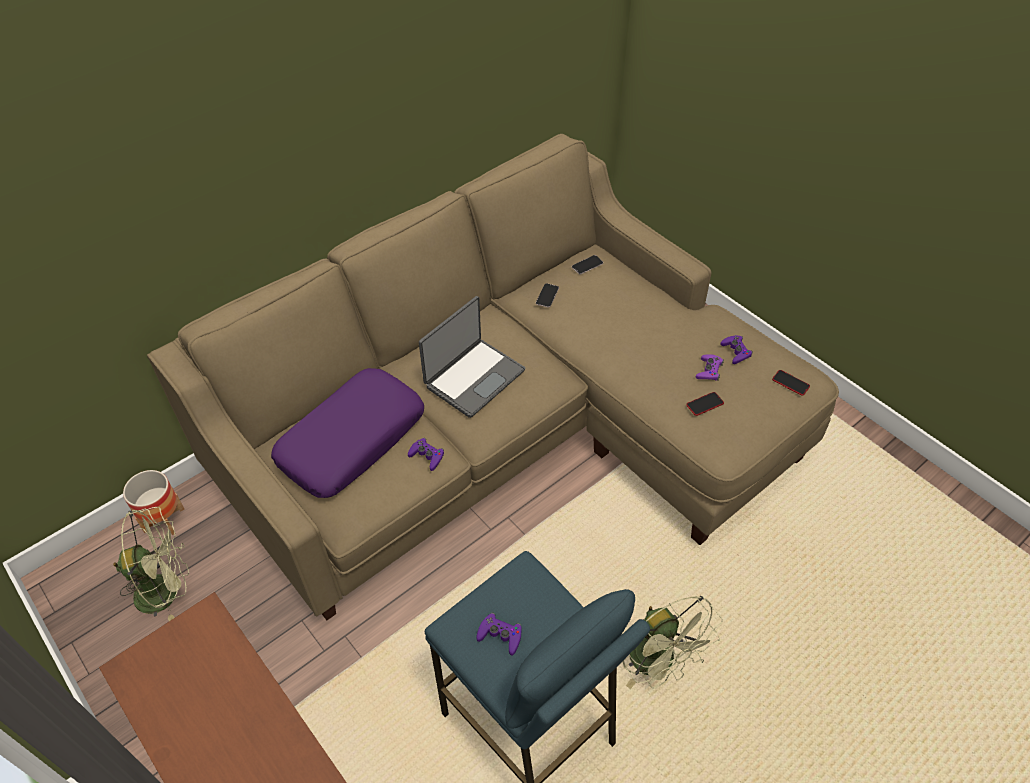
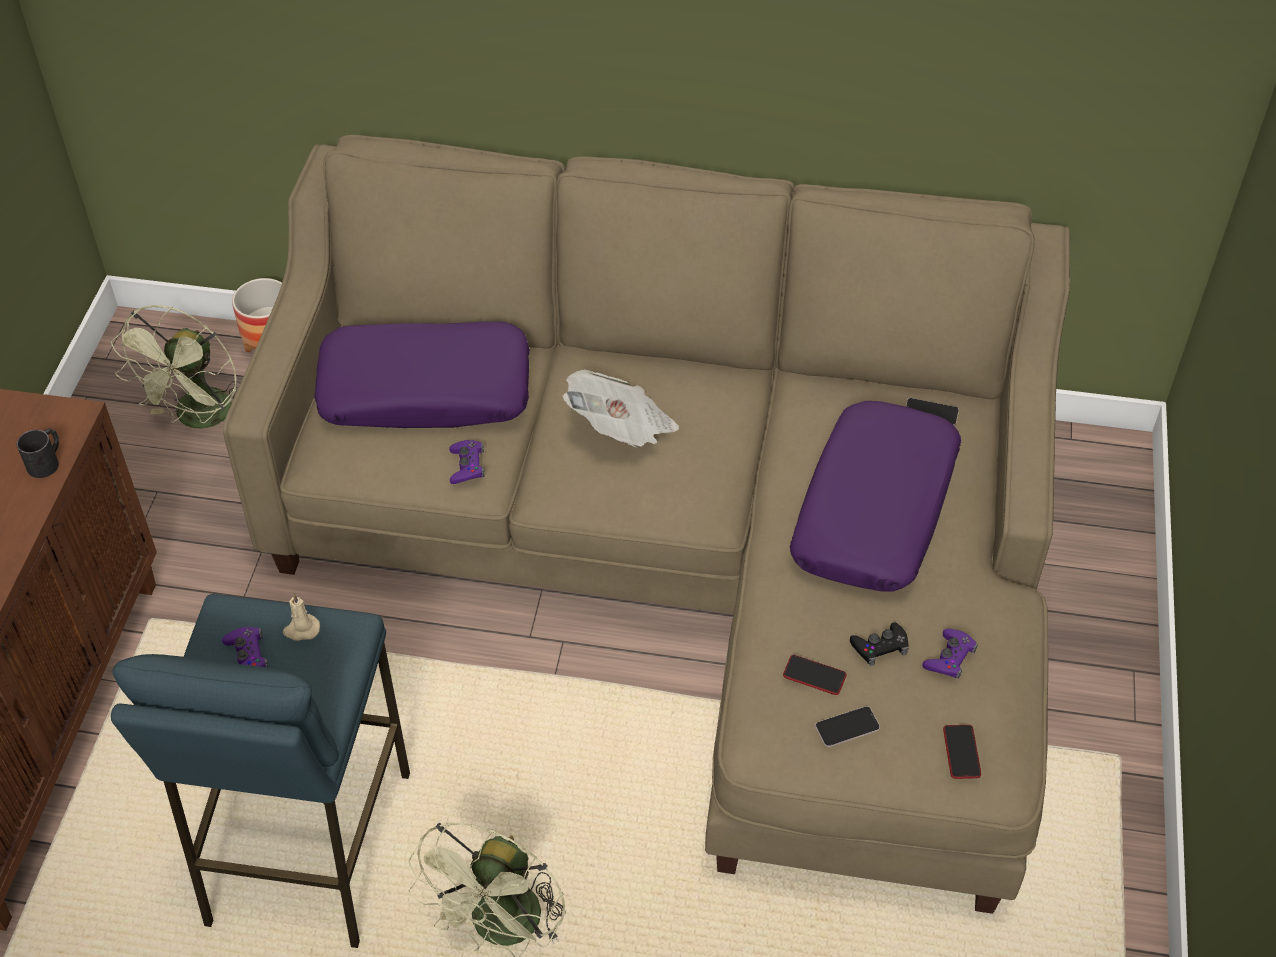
camera: 50 degrees right, 0 degrees up
green fan [113,507,189,621] -> green fan turned 75 degrees clockwise [111,305,240,429]
laptop [419,296,525,418] -> newspaper [562,369,679,448]
phone [536,283,559,308] -> phone moved to [815,706,880,747]
purple game controller [696,354,724,381] -> black game controller [850,622,909,666]
none -> black mug [17,428,59,478]
none -> beige candle [283,594,320,641]
none -> purple pillow [790,401,961,592]

